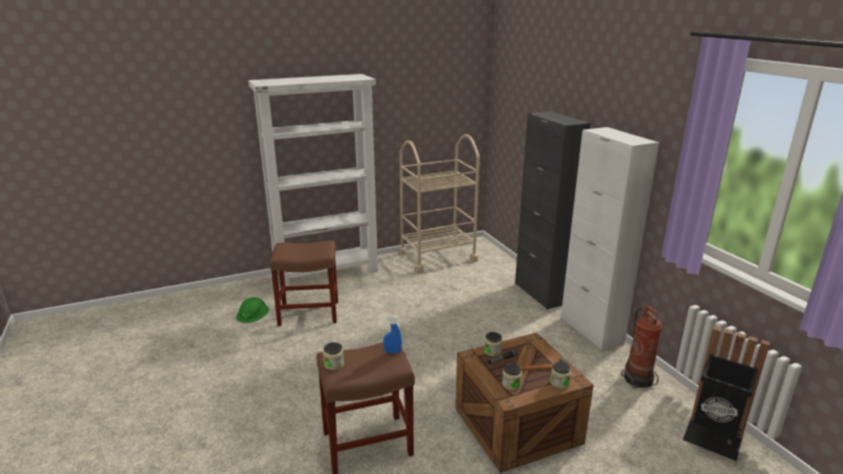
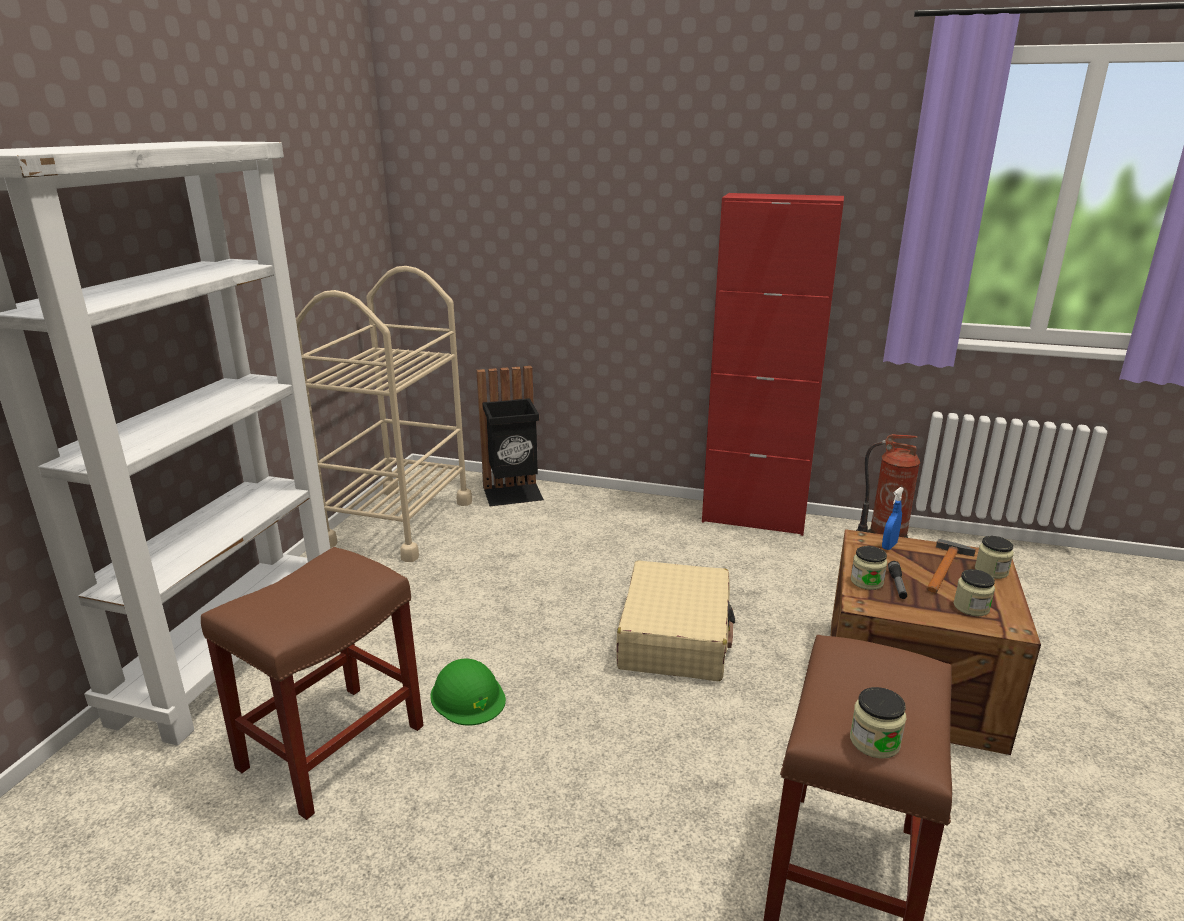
camera: 50 degrees left, 0 degrees up
green hard hat [236,297,269,323] -> green hard hat moved to [430,658,506,725]
blue spray bottle [383,316,402,353] -> blue spray bottle moved to [882,487,904,550]
black cabinet [515,111,590,309] -> none
white cabinet [561,127,659,350] -> red cabinet [702,193,844,536]
black trash can [683,326,770,461] -> black trash can moved to [476,366,544,506]
none -> beige suitcase [616,561,735,681]

